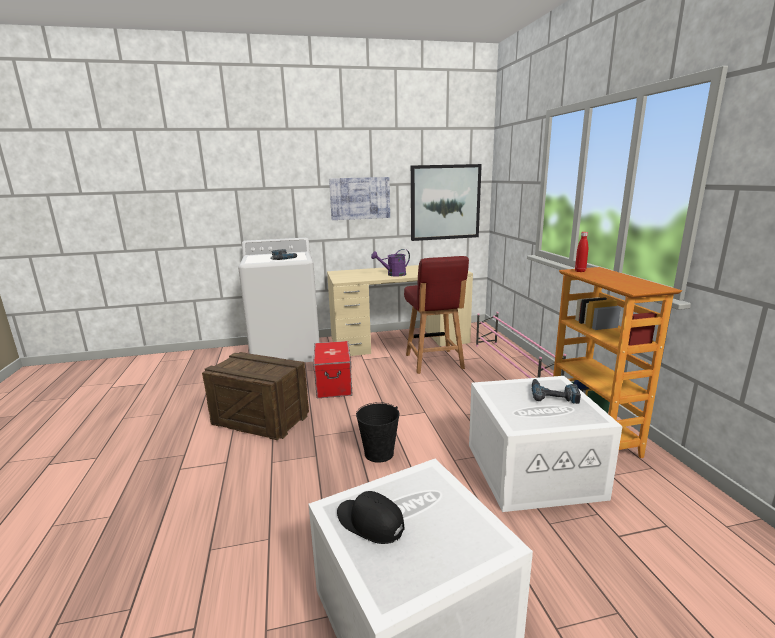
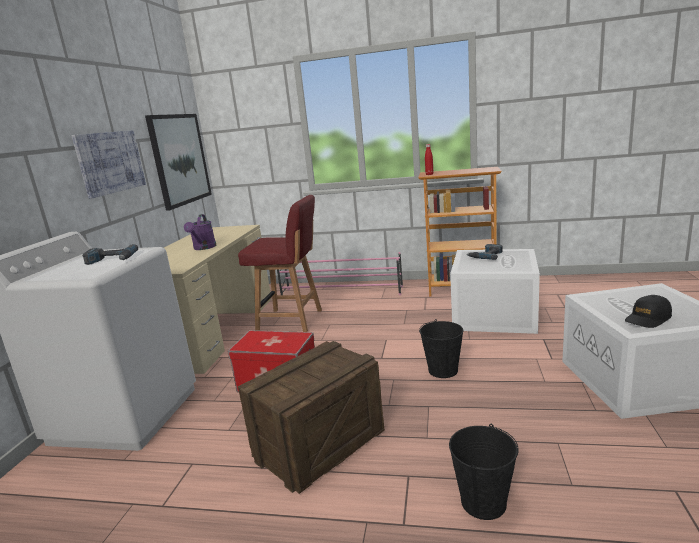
camera: 65 degrees left, 0 degrees up
none -> black bucket [449,424,519,520]

